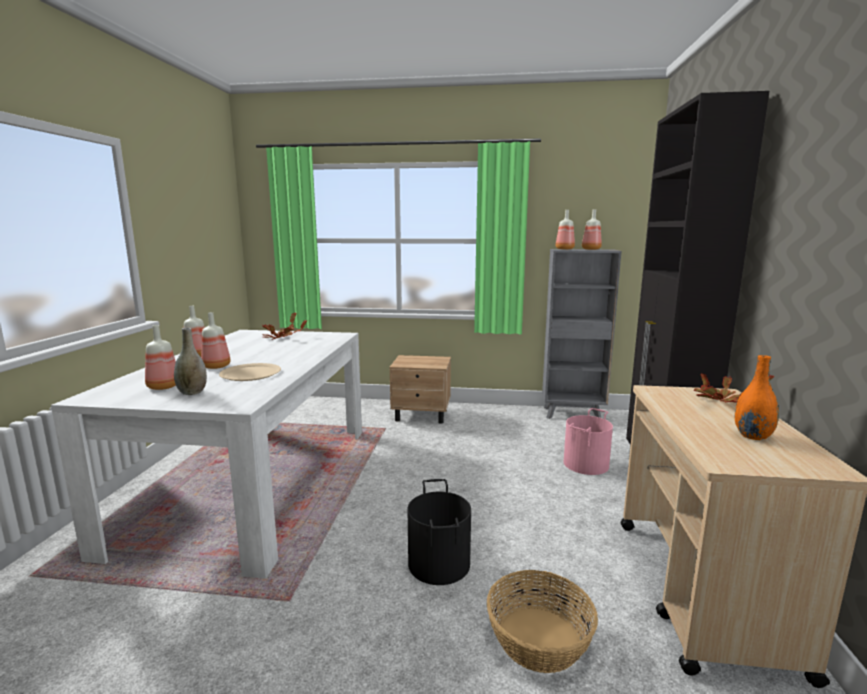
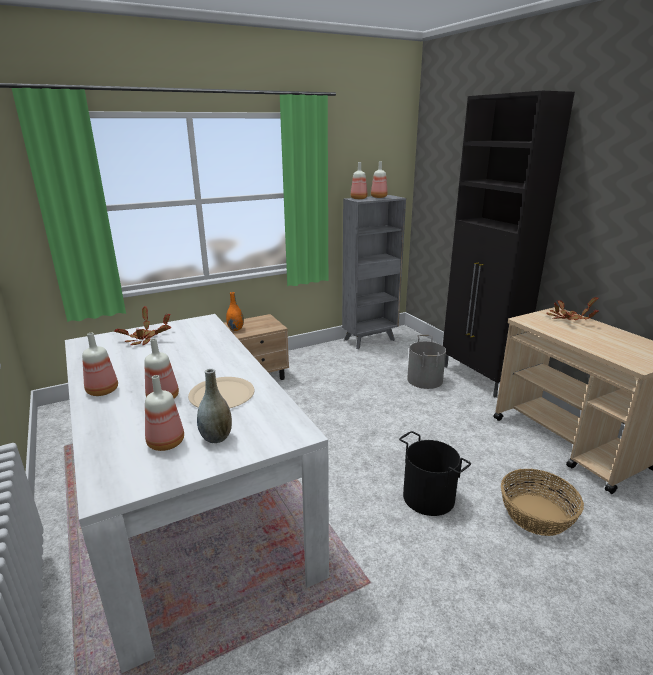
camera: 35 degrees left, 10 degrees up
pink bucket [564,408,613,475] -> grey bucket [407,335,446,389]
orange vase [735,355,779,440] -> orange vase moved to [226,292,244,331]

